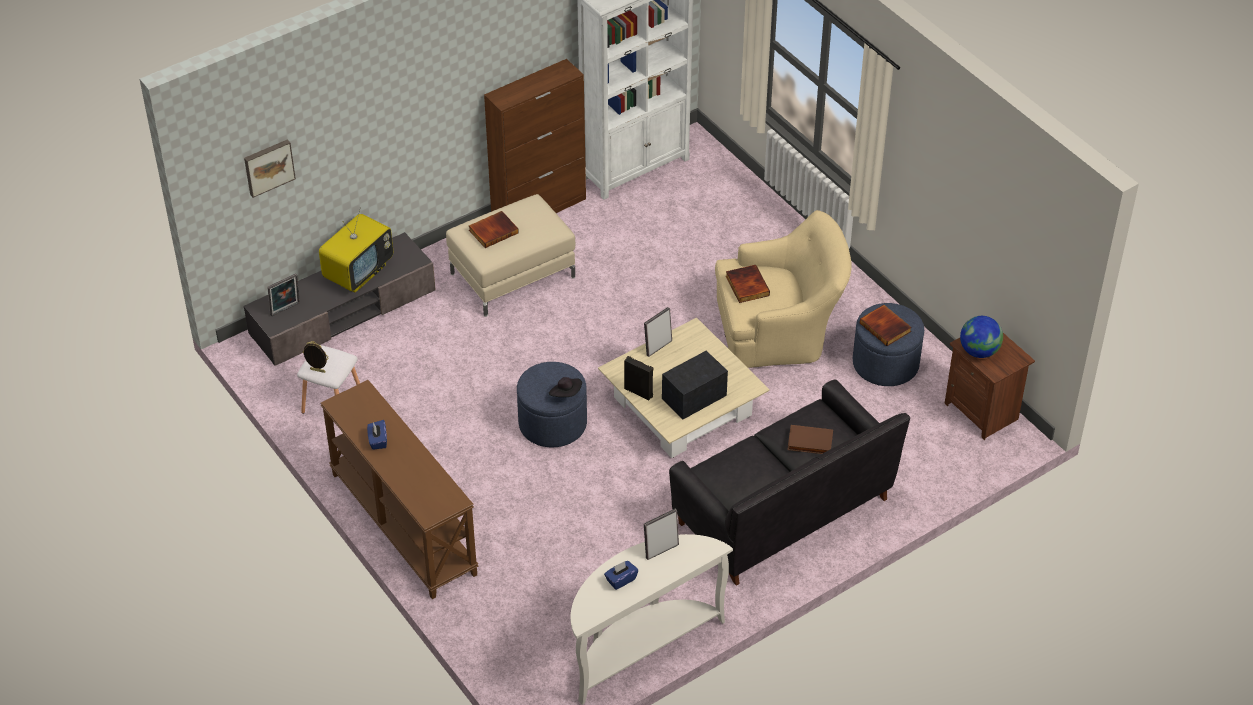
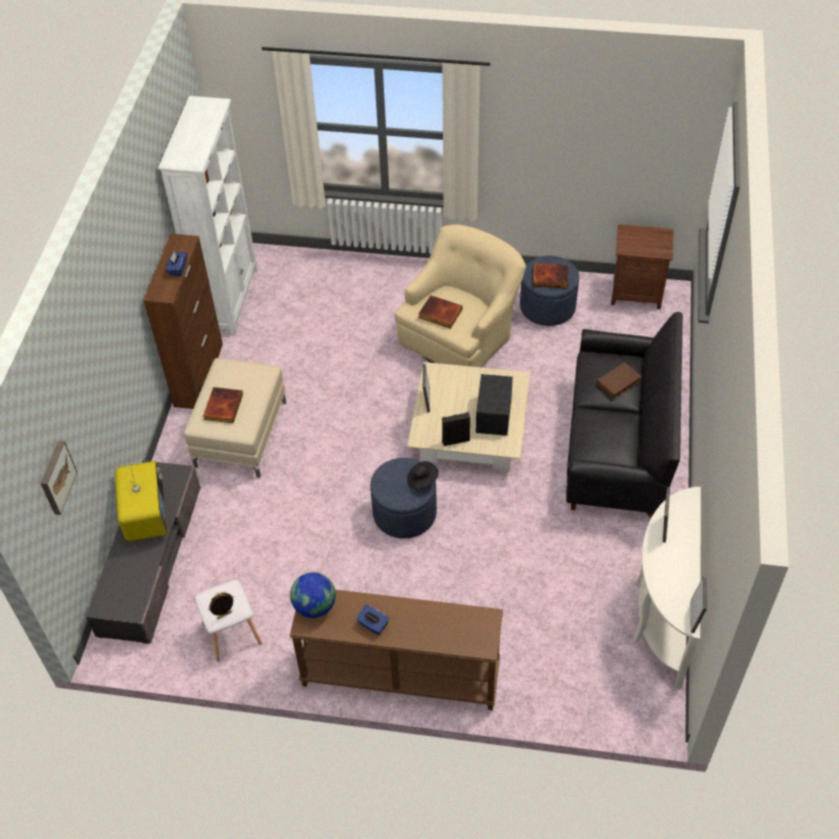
camera: 45 degrees left, 5 degrees up
picture frame [267,273,300,316] -> picture frame moved to [691,576,707,633]
blue tissue box [604,561,638,590] -> blue tissue box moved to [166,252,187,276]
globe [960,316,1003,358] -> globe moved to [290,572,336,618]

